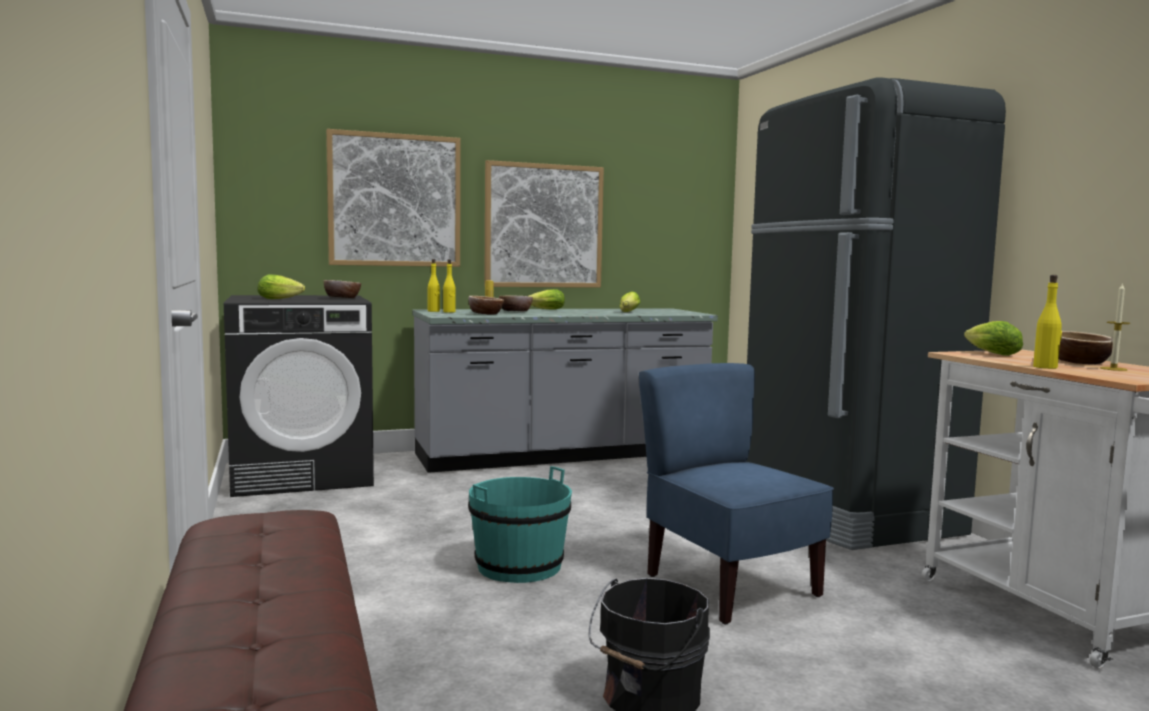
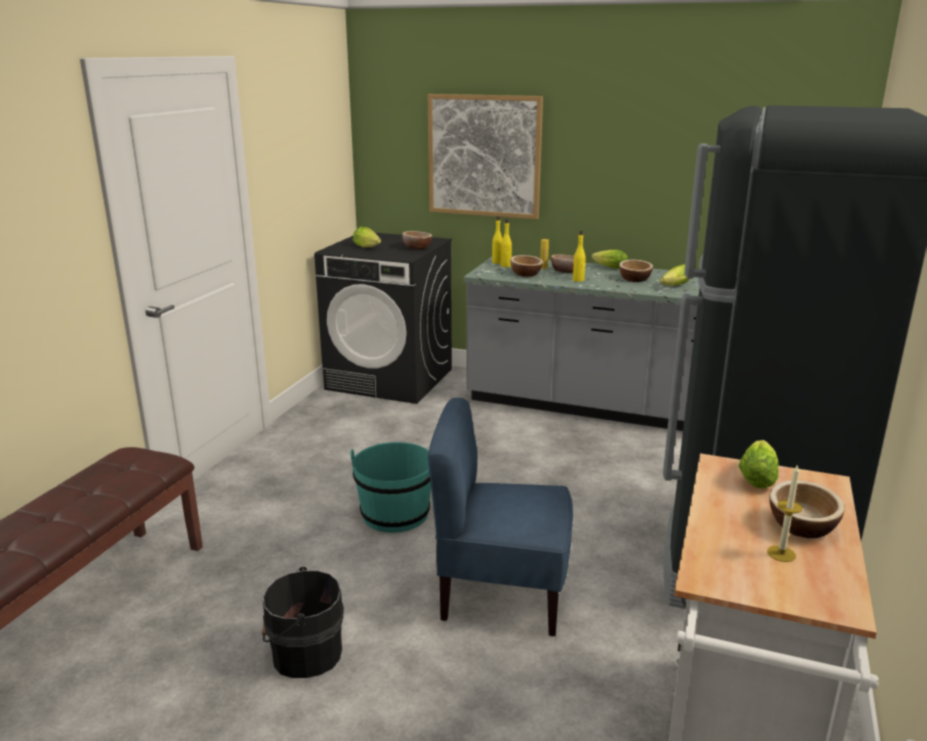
camera: 40 degrees right, 15 degrees up
picture [484,160,604,288] -> none
blue chair [639,363,834,624] -> blue chair turned 90 degrees counterclockwise [428,398,573,636]
yellow bottle [1033,275,1062,369] -> yellow bottle moved to [573,230,586,282]
none -> bowl [619,260,653,282]

